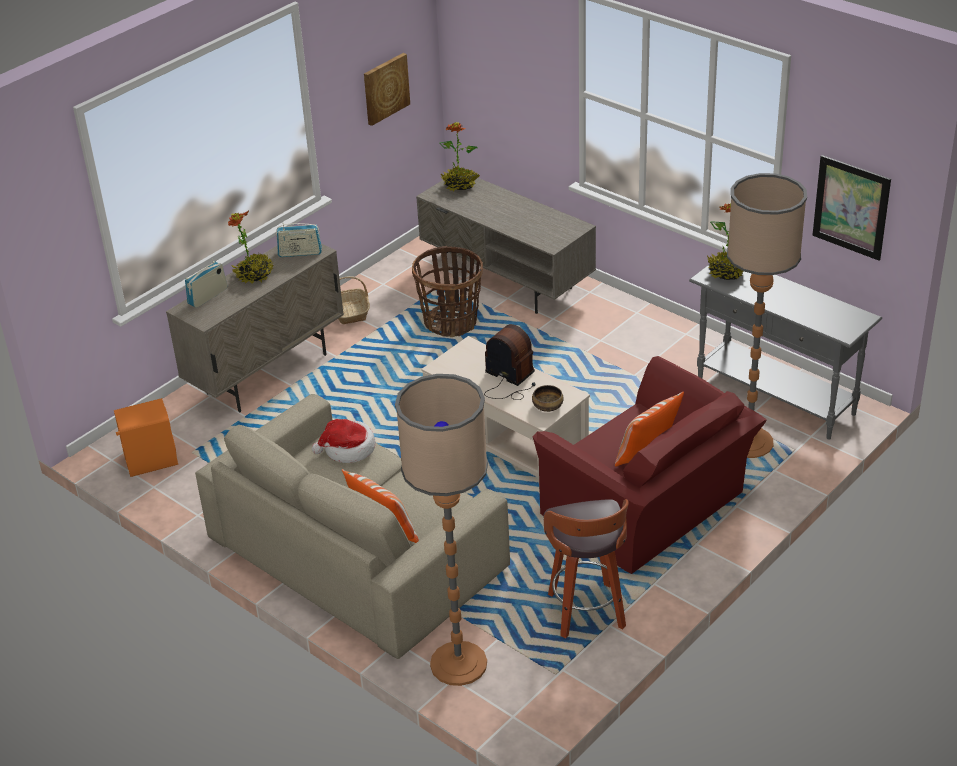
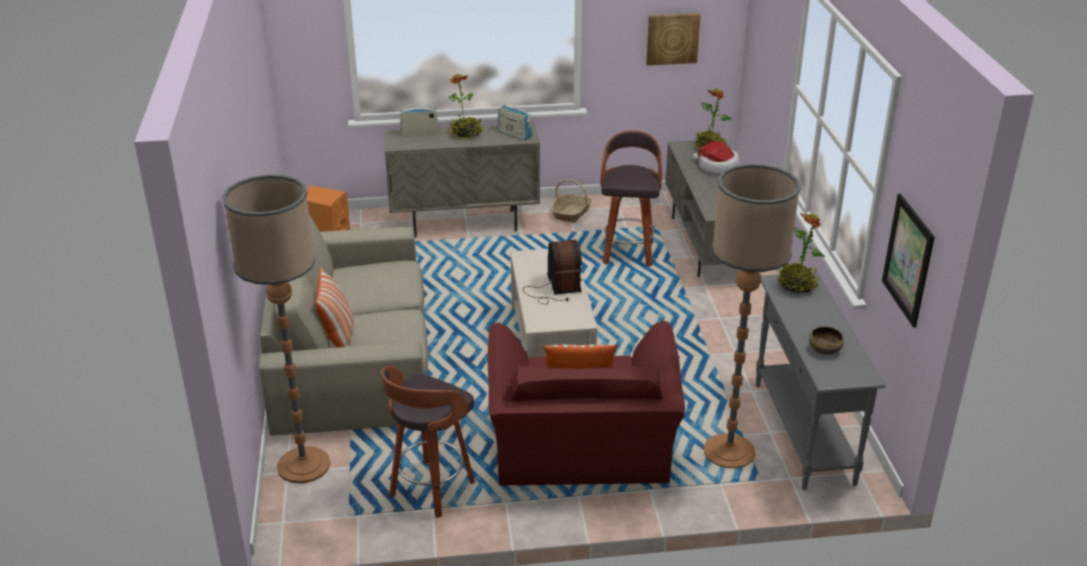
camera: 40 degrees right, 5 degrees down
hat [312,419,375,463] -> hat moved to [692,141,740,175]
basket [412,246,483,337] -> stool [600,130,662,267]
bowl [532,385,564,412] -> bowl moved to [809,326,844,354]

